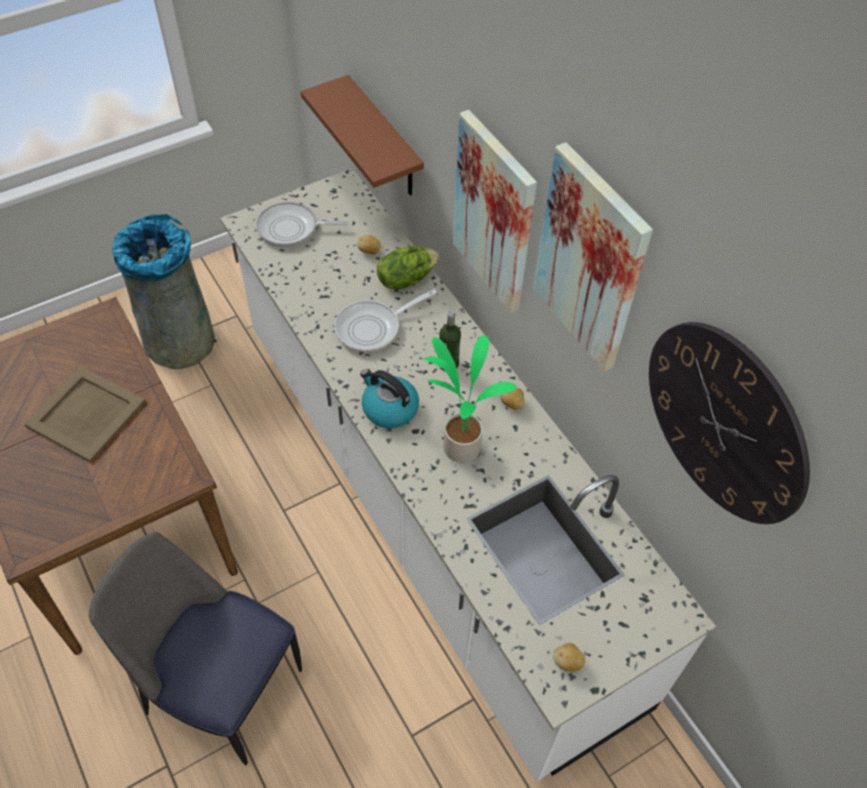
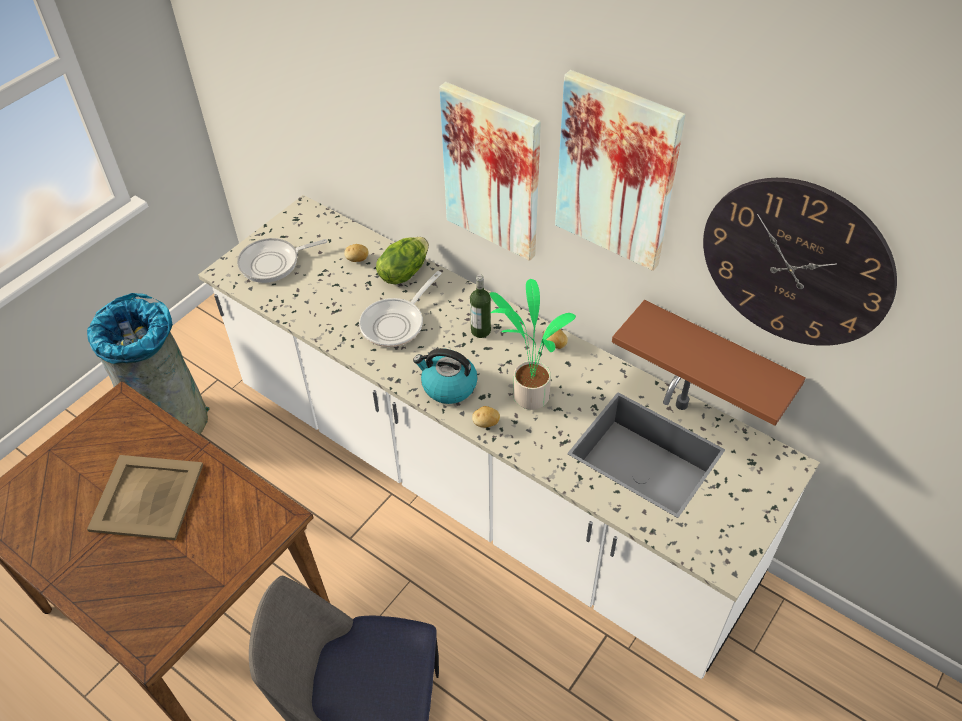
camera: 20 degrees left, 5 degrees down
brown shelf [301,75,424,196] -> brown shelf moved to [612,300,806,426]
potato [553,643,586,671] -> potato moved to [472,406,500,428]

